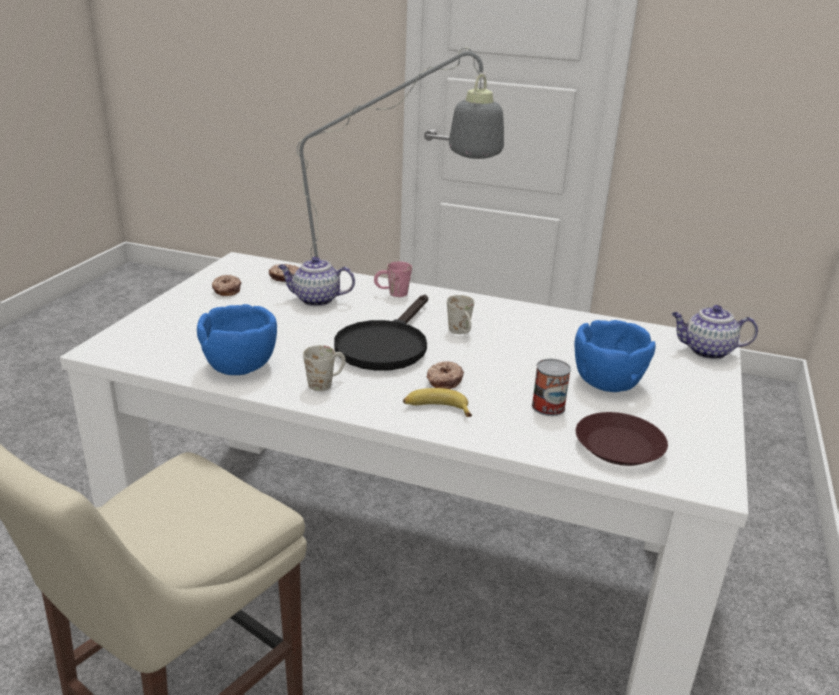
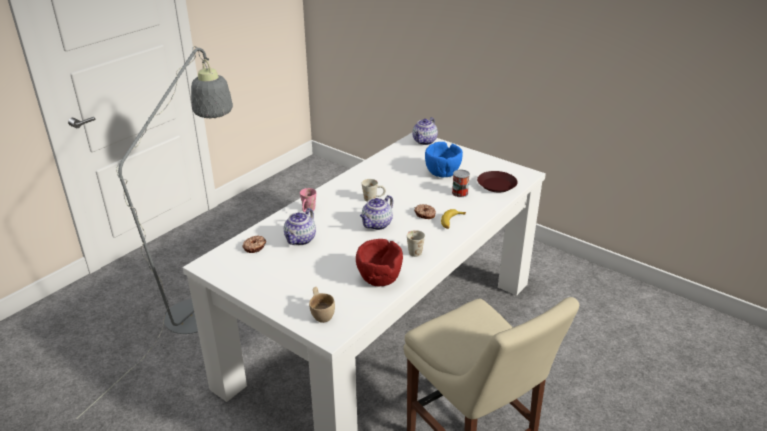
camera: 70 degrees left, 5 degrees up
blue bowl [197,304,277,375] -> red bowl [356,239,403,286]
donut [212,275,241,296] -> none
black frying pan [334,295,428,371] -> teapot [360,195,393,230]
none -> beige cup [309,287,335,323]

